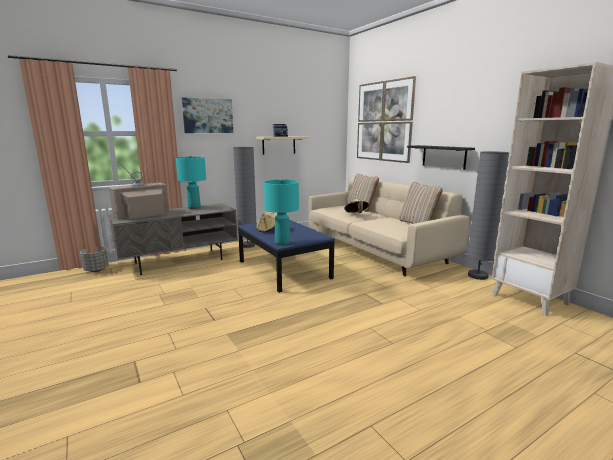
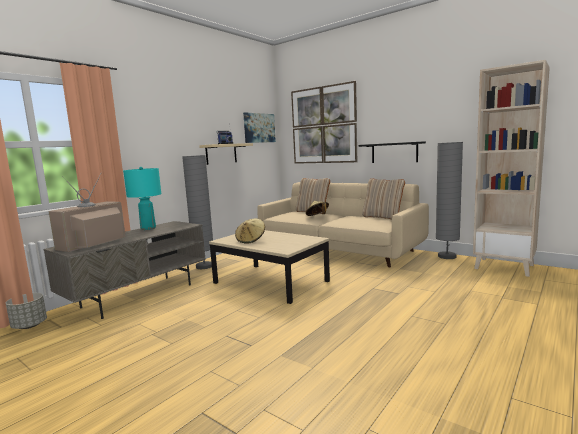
camera: 20 degrees left, 5 degrees down
picture [182,97,233,133] -> picture moved to [243,112,276,143]
blue coffee table [238,220,335,293] -> beige coffee table [209,230,330,304]
turquoise table lamp [264,179,299,245] -> none

